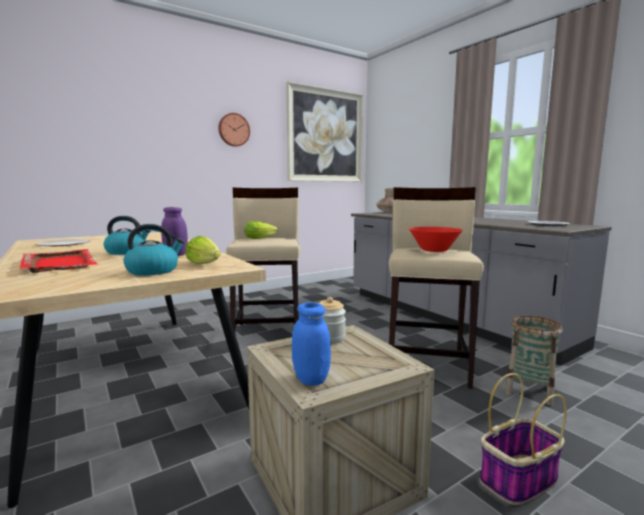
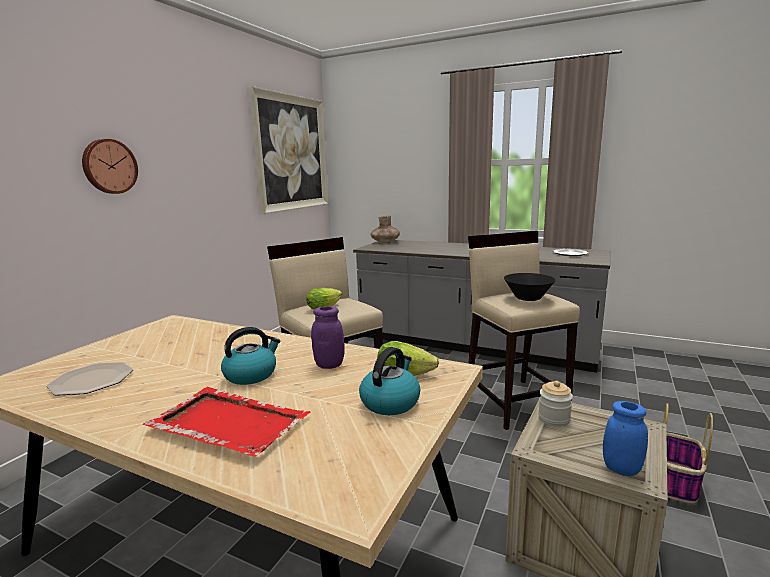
camera: 30 degrees left, 5 degrees up
wall clock [218,113,250,147] -> wall clock moved to [82,139,138,194]
red bowl [409,227,463,252] -> black bowl [504,273,556,301]
basket [505,315,563,405] -> none

